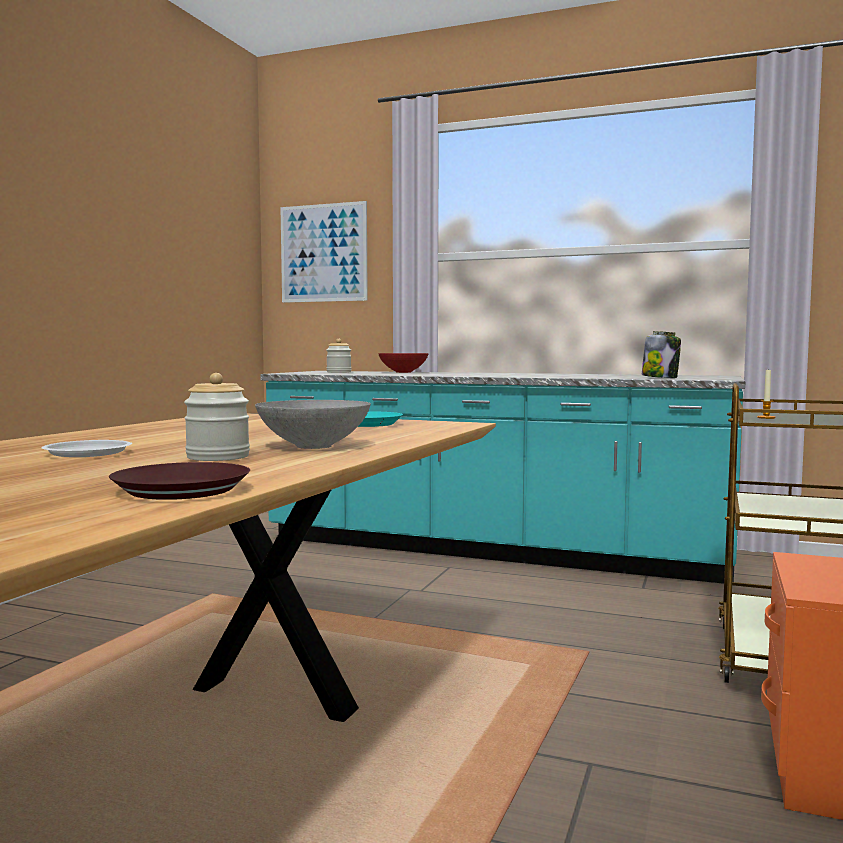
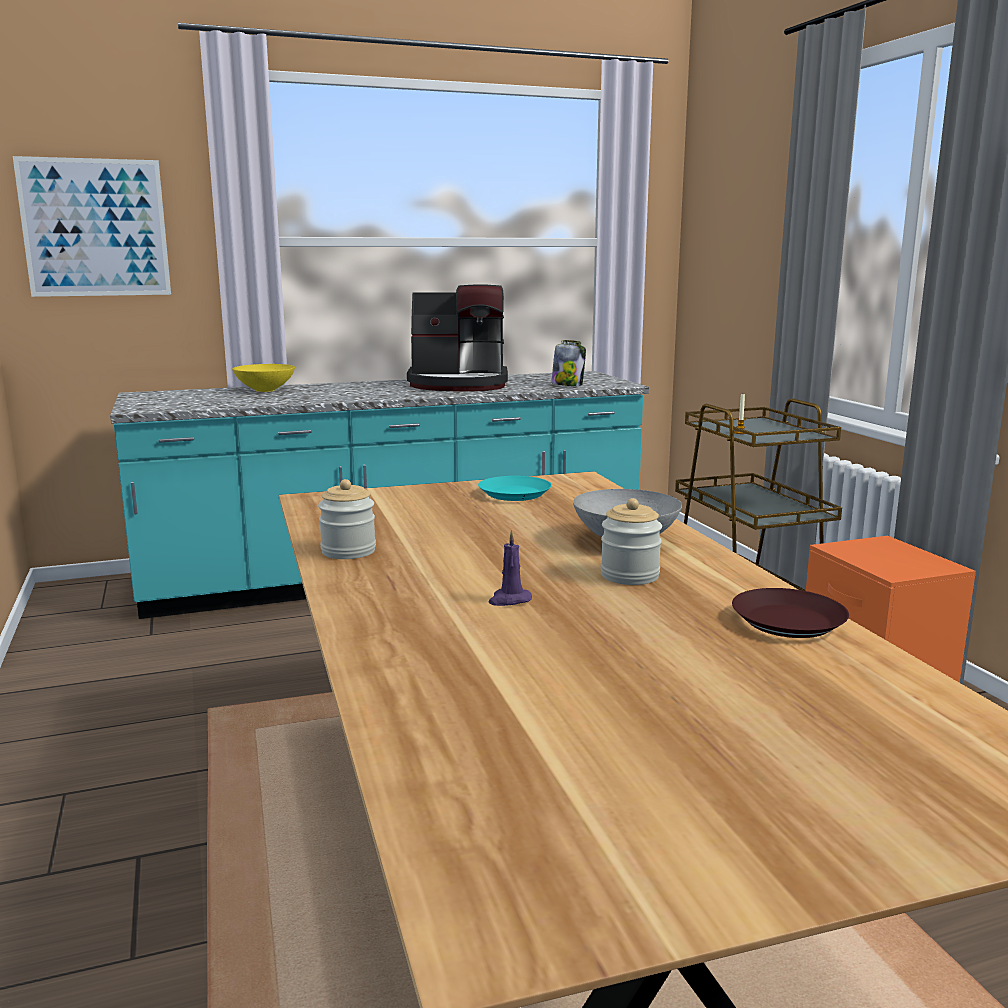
camera: 40 degrees left, 10 degrees up
white plate [41,440,132,457] -> purple candle [488,530,532,606]
jar [326,339,351,373] -> jar moved to [318,479,376,559]
red bowl [378,353,429,373] -> yellow bowl [232,364,295,392]
none -> coffee machine [407,284,508,391]

